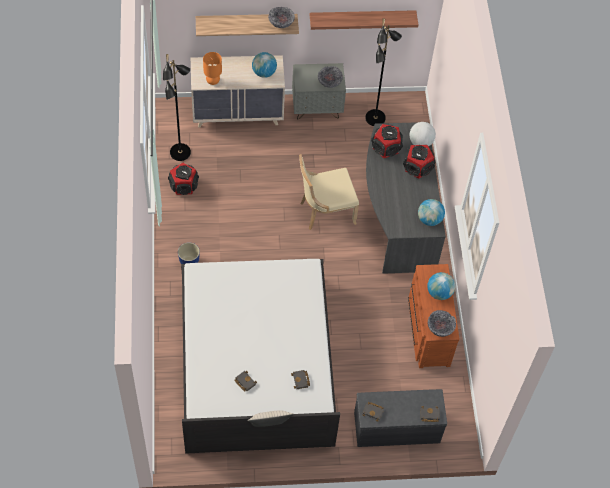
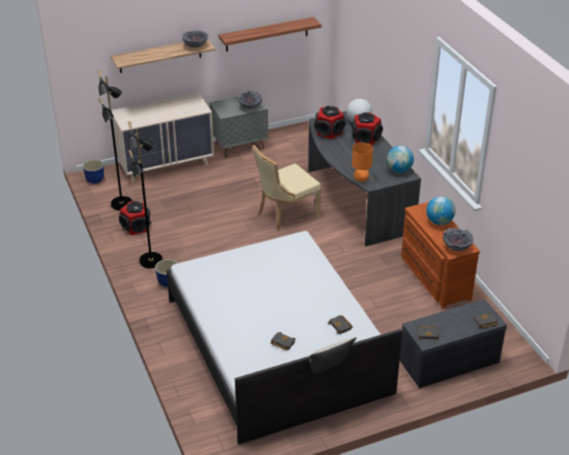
camera: 15 degrees left, 20 degrees down
orange table lamp [203,52,222,85] -> orange table lamp moved to [352,143,373,182]
globe [252,52,277,78] -> none
black floor lamp [365,18,402,126] -> black floor lamp moved to [128,122,163,268]
none -> planter [83,160,104,184]

